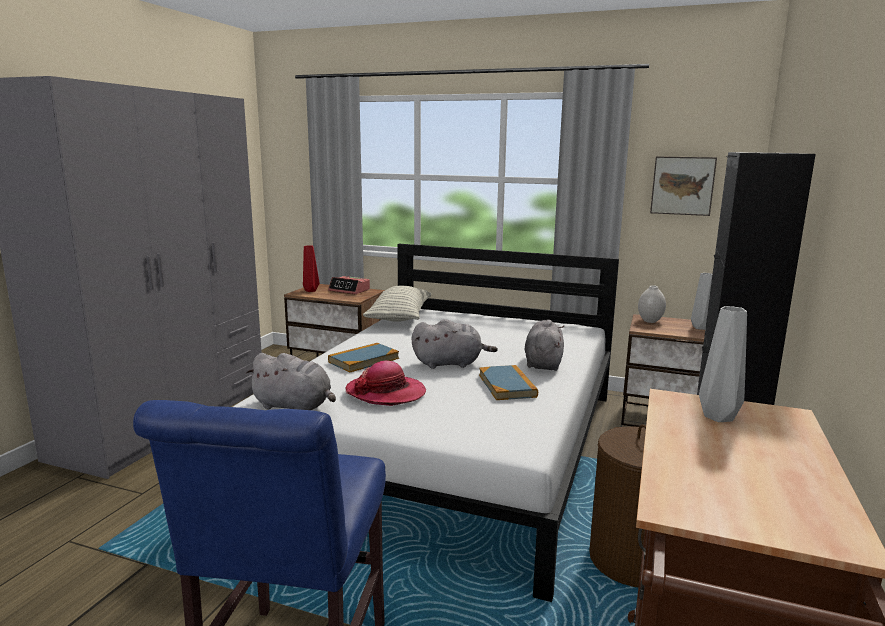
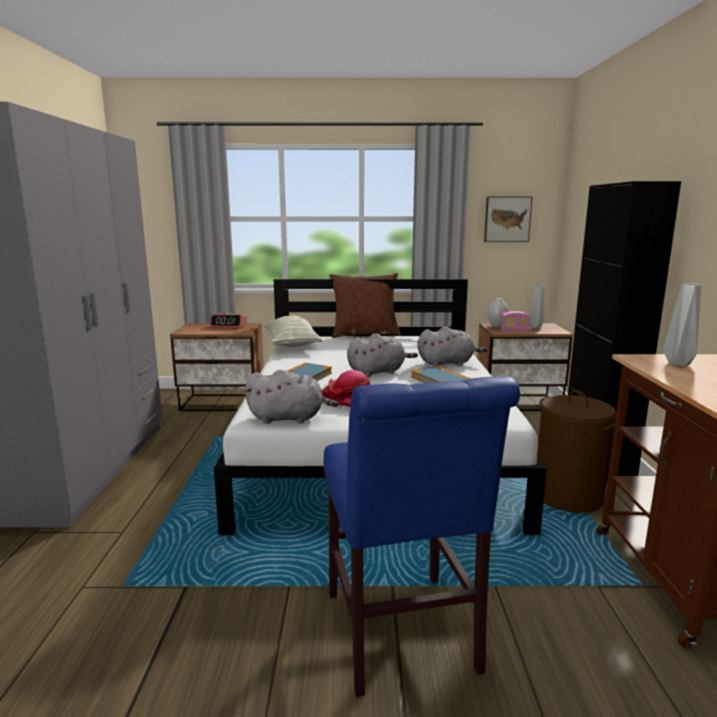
camera: 20 degrees left, 0 degrees up
red vase [303,245,319,292] -> none
grey plush toy [525,320,565,371] -> grey plush toy turned 90 degrees clockwise [417,327,487,366]
none -> brown pillow [329,273,401,338]
none -> radio [501,311,531,332]

